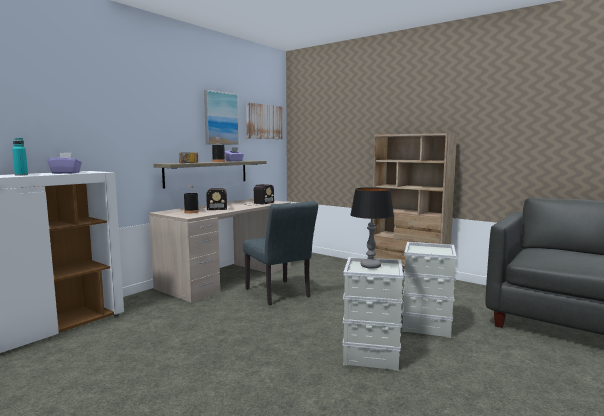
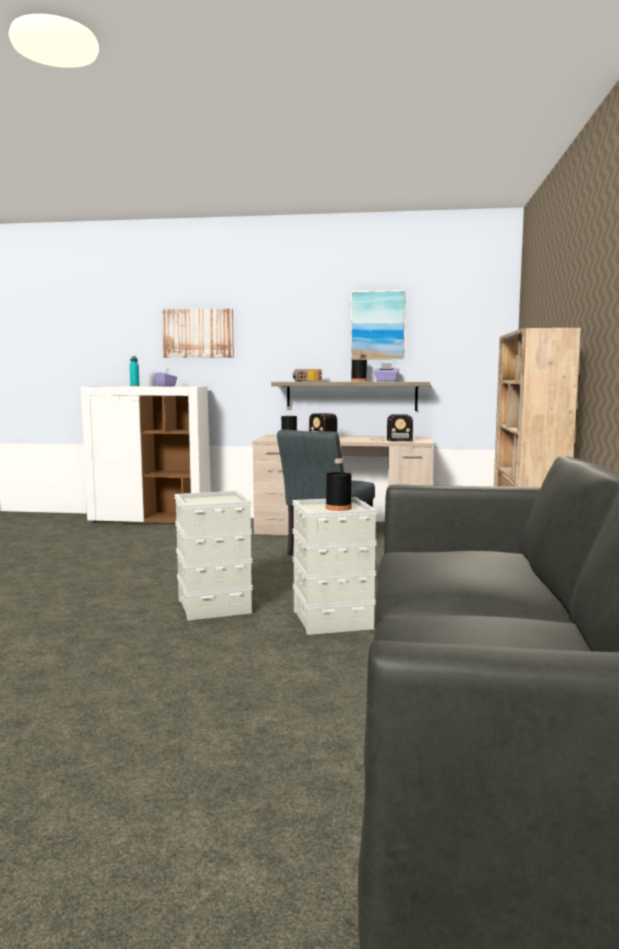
camera: 60 degrees right, 0 degrees up
picture [246,102,283,139] -> picture moved to [162,309,234,358]
table lamp [350,188,394,269] -> none
none -> black bottle [326,458,352,511]

